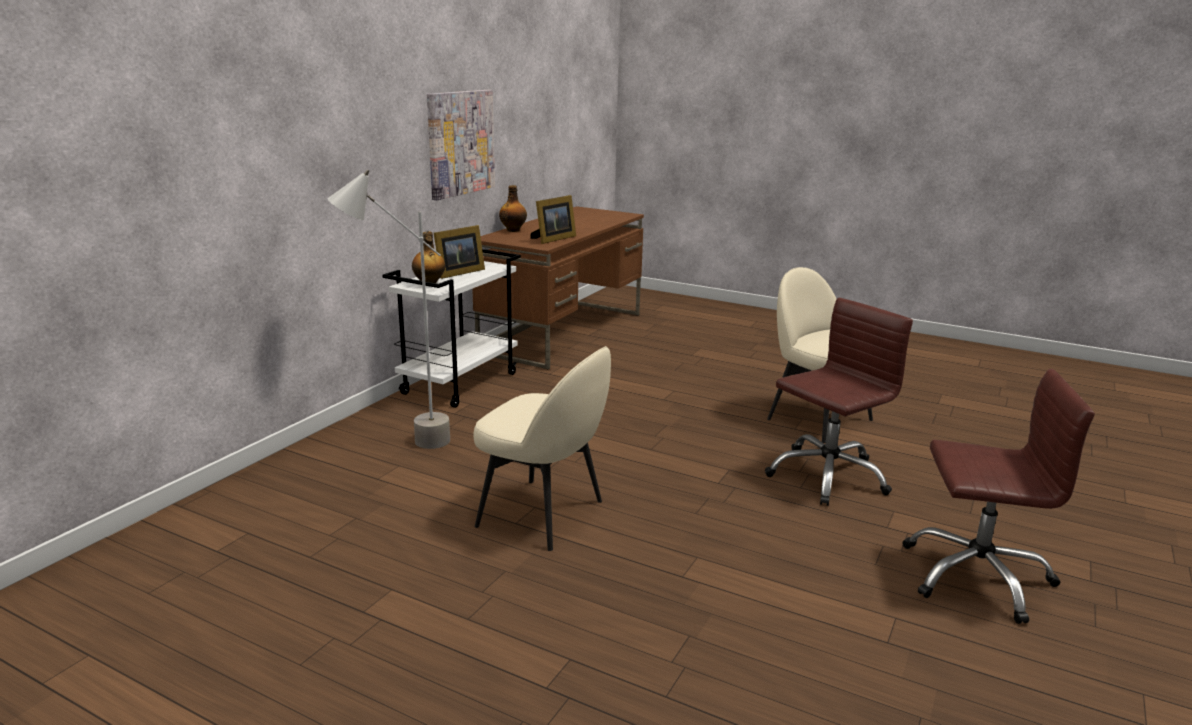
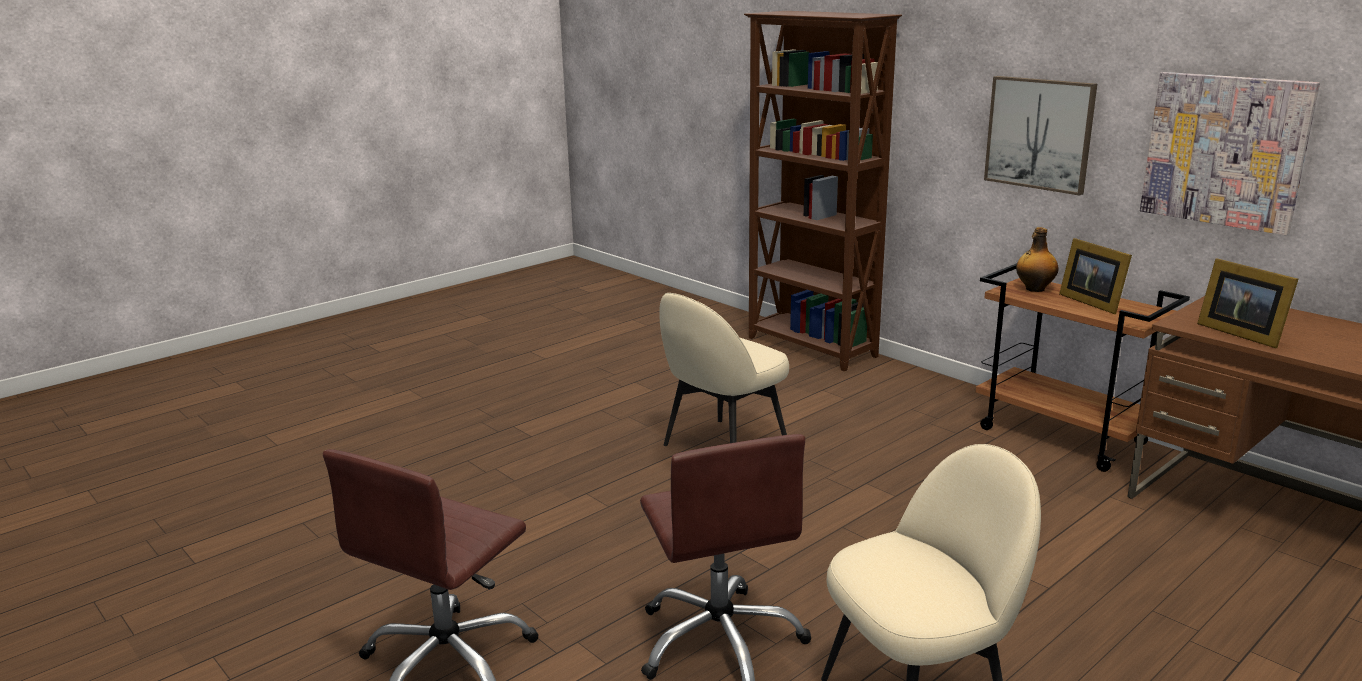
camera: 110 degrees right, 0 degrees up
grey floor lamp [328,170,450,449] -> none
white cart [382,249,521,408] -> brown cart [976,263,1190,472]
bottle [499,185,527,232] -> none
none -> brown bookcase [744,11,902,371]
none -> picture [984,76,1097,196]

